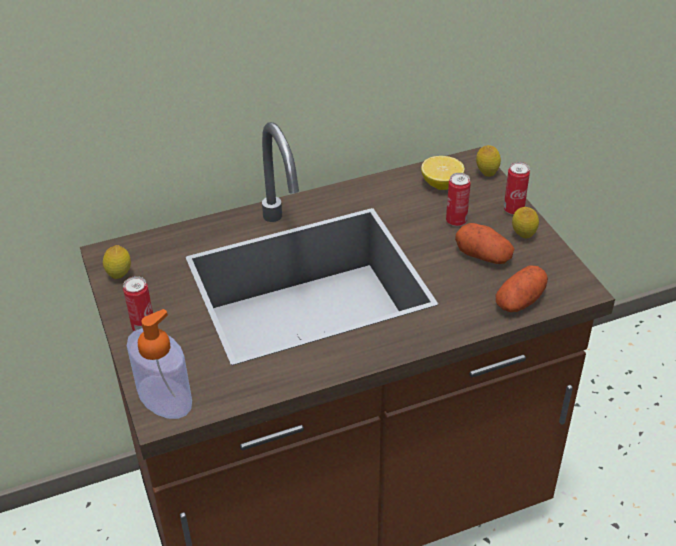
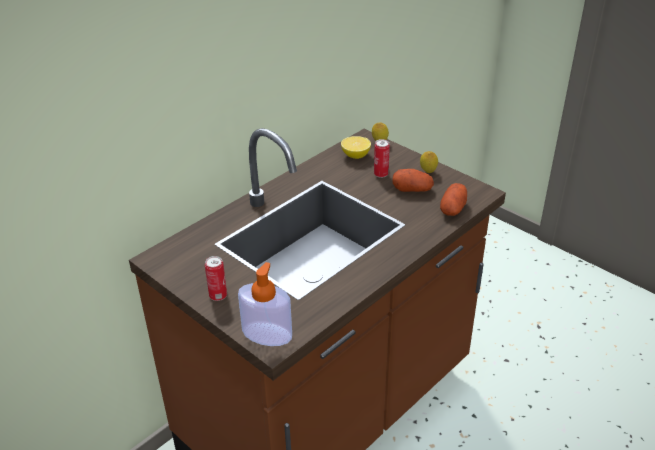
camera: 25 degrees left, 5 degrees down
lemon [103,245,131,279] -> none
can [504,162,530,215] -> none

